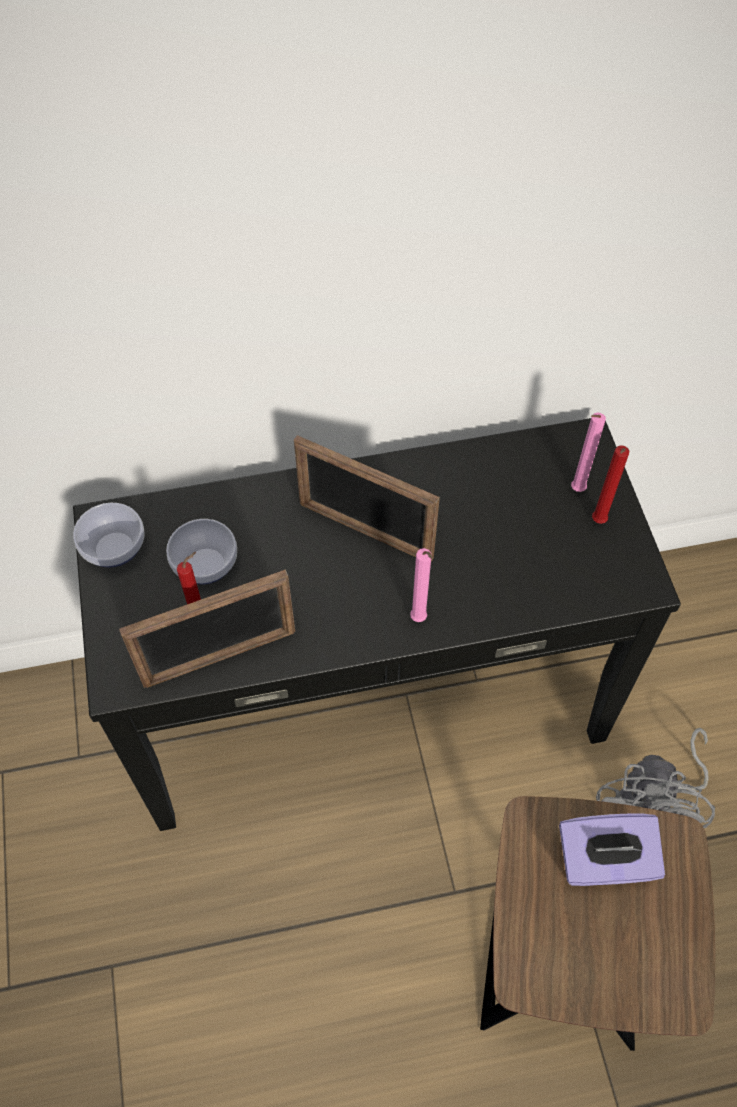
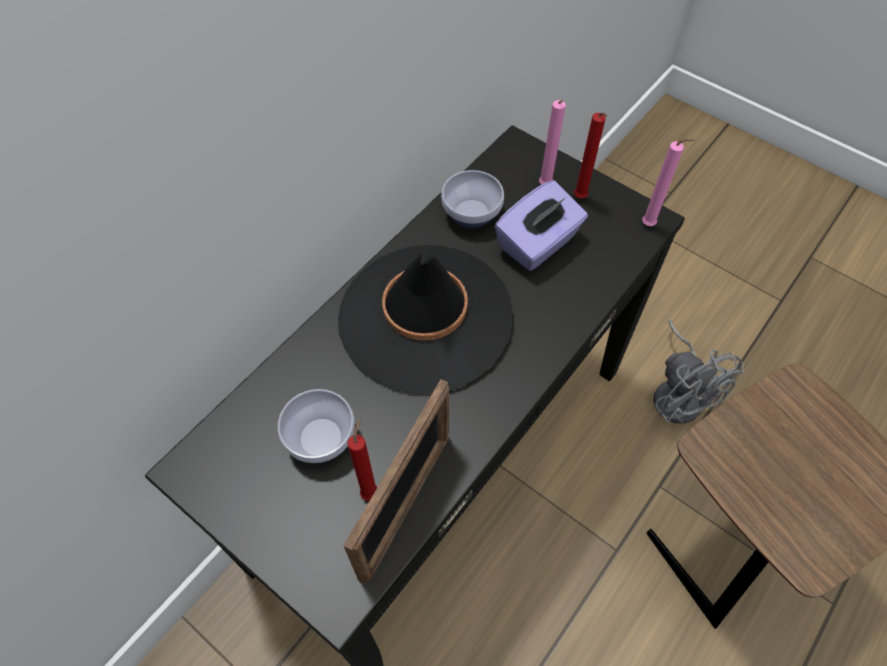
camera: 40 degrees left, 0 degrees up
bowl [73,503,145,568] -> bowl moved to [441,170,504,228]
picture frame [294,435,440,562] -> black hat [338,245,512,394]
pink candle [410,548,433,622] -> pink candle moved to [642,139,695,226]
purple tissue box [559,813,665,886] -> purple tissue box moved to [495,180,588,271]

